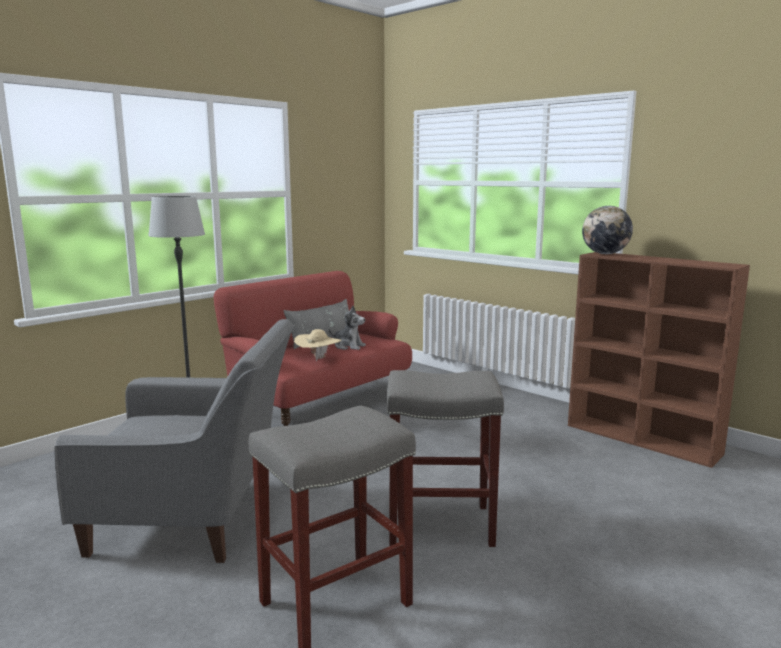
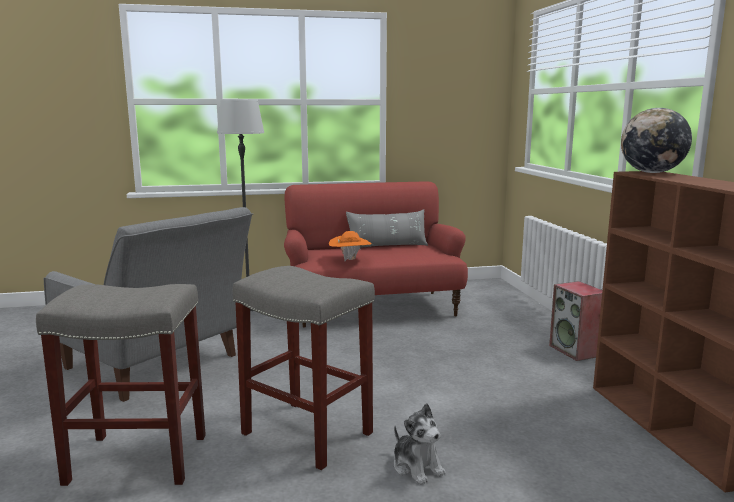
camera: 35 degrees right, 0 degrees up
beige hat [294,329,341,361] -> orange hat [329,231,372,261]
plush toy [329,306,366,350] -> plush toy moved to [394,403,446,485]
none -> speaker [549,281,602,361]

